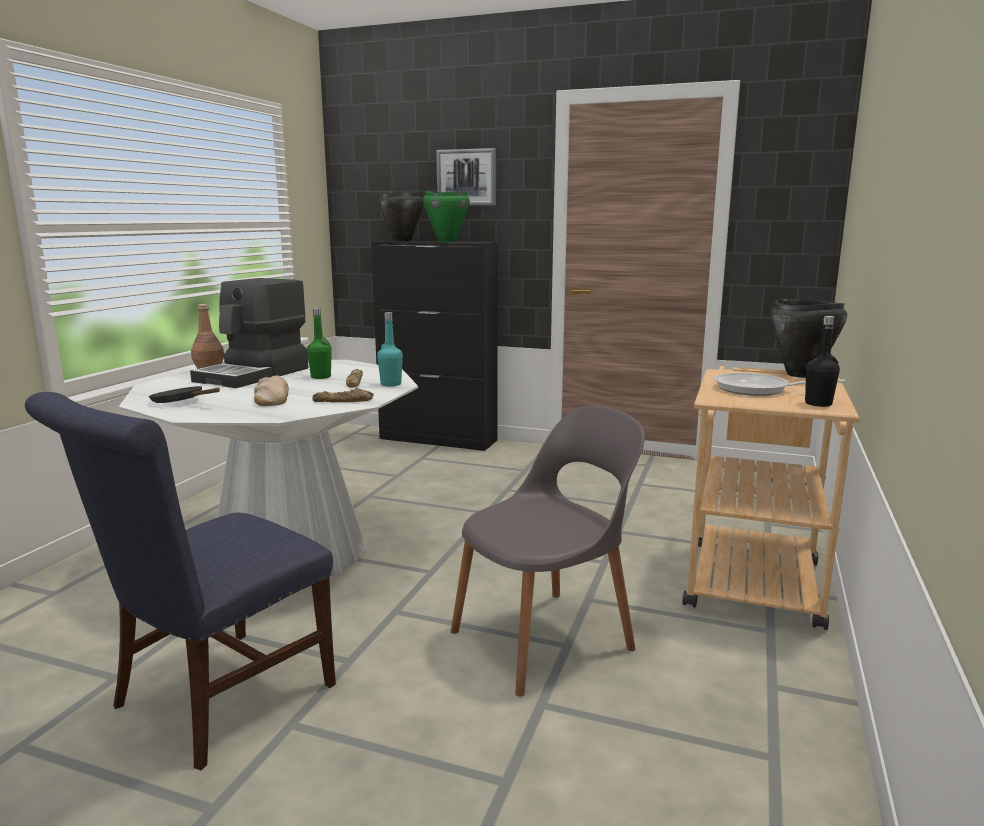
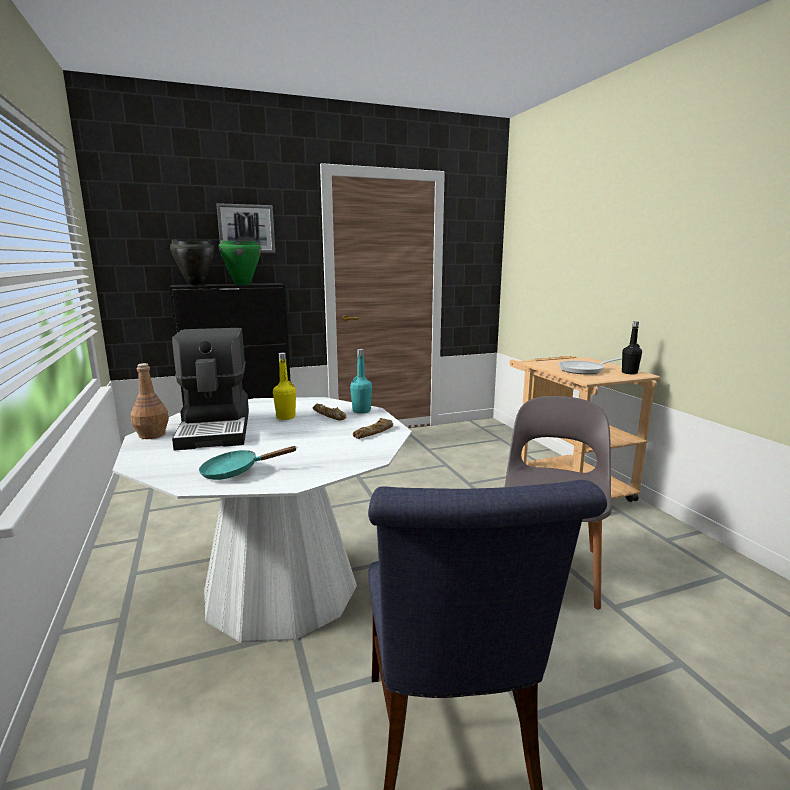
camera: 40 degrees left, 0 degrees up
black frying pan [149,386,220,403] -> turquoise frying pan [199,446,298,480]
bread [254,375,289,406] -> none
green bottle [307,308,332,379] -> yellow bottle [273,353,296,420]
black cooking pot [770,299,847,378] -> none

